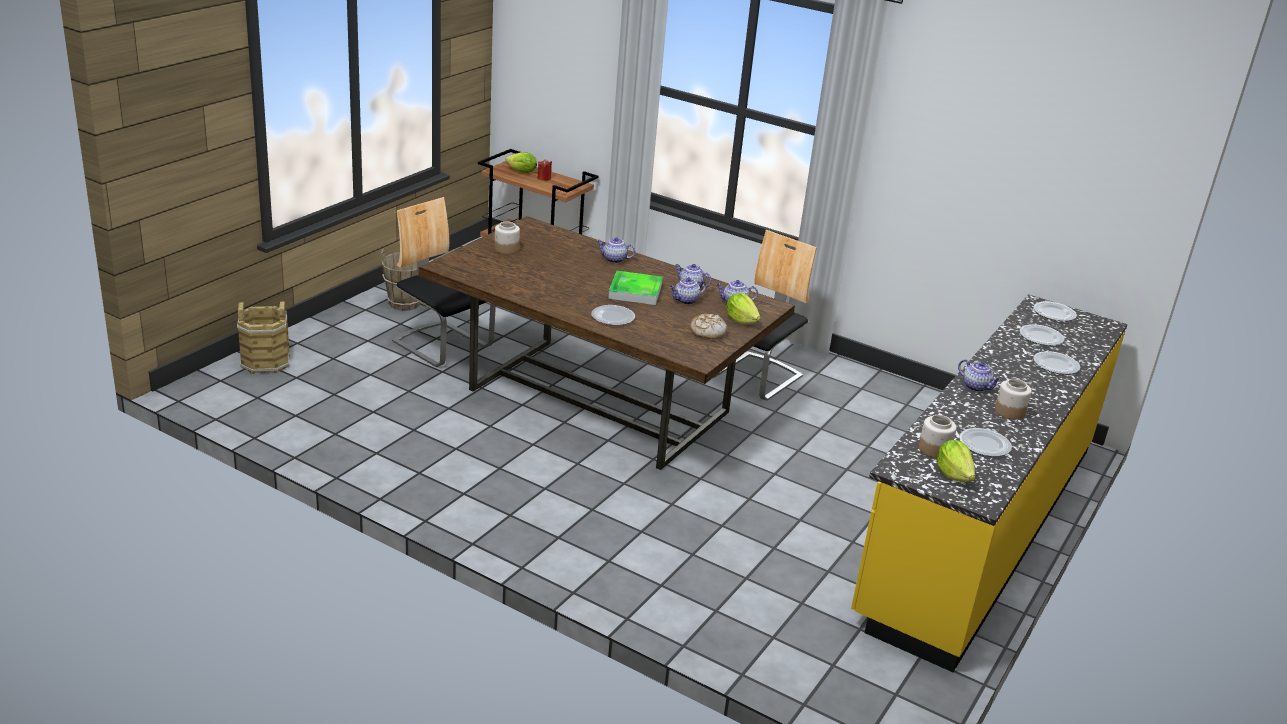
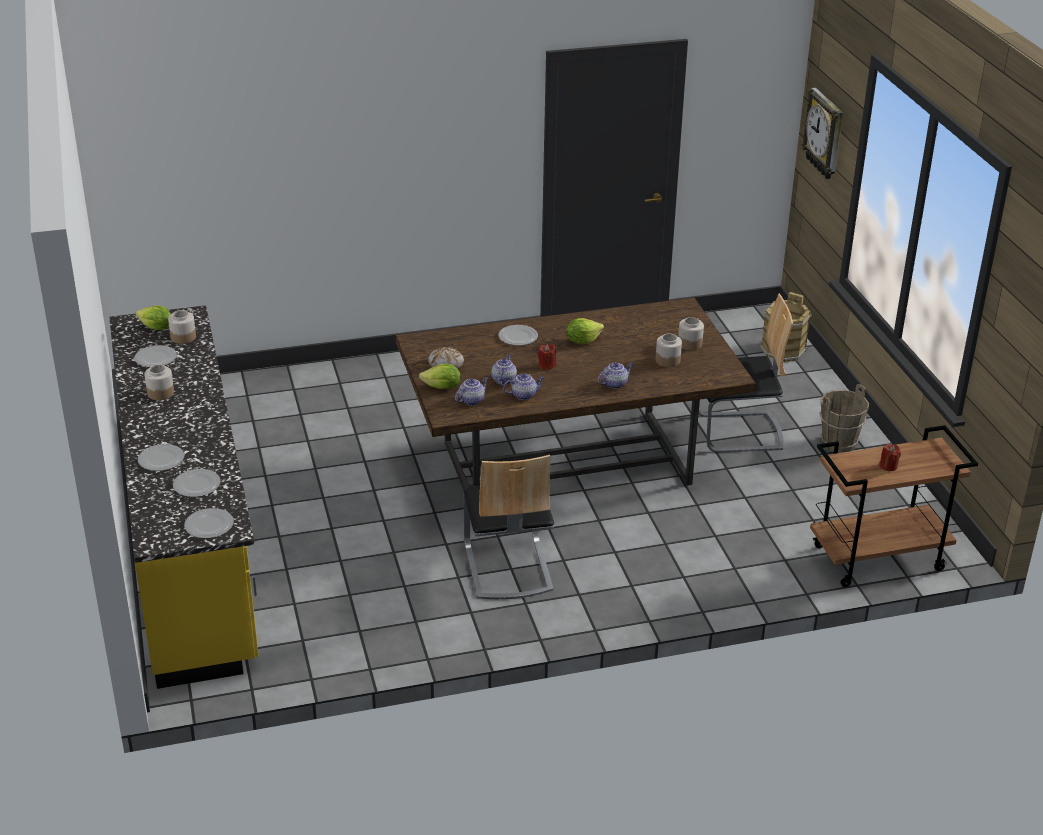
camera: 135 degrees right, 5 degrees up
lettuce [505,152,537,173] -> lettuce moved to [566,318,604,344]
tray [608,271,663,305] -> red candle [538,344,556,370]
teapot [958,359,1002,392] -> none
none -> jar [656,334,682,367]
none -> wall clock [802,88,843,179]

